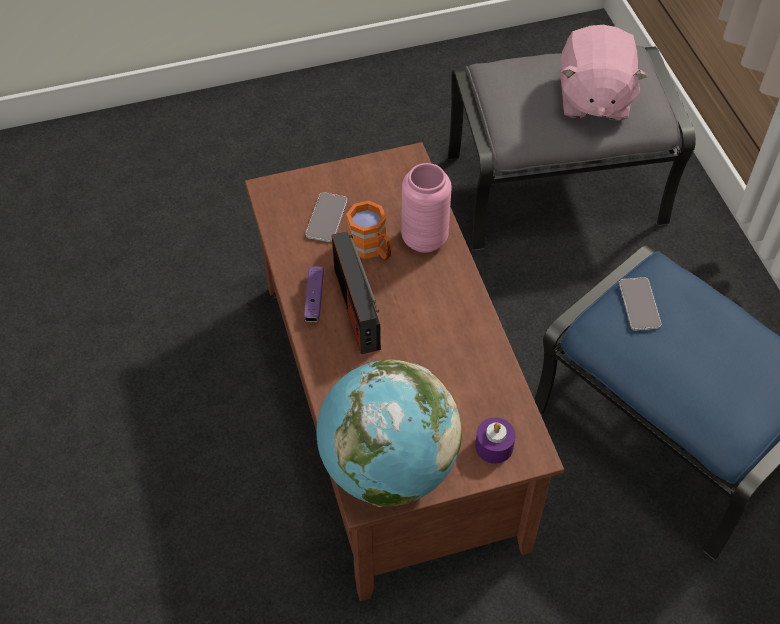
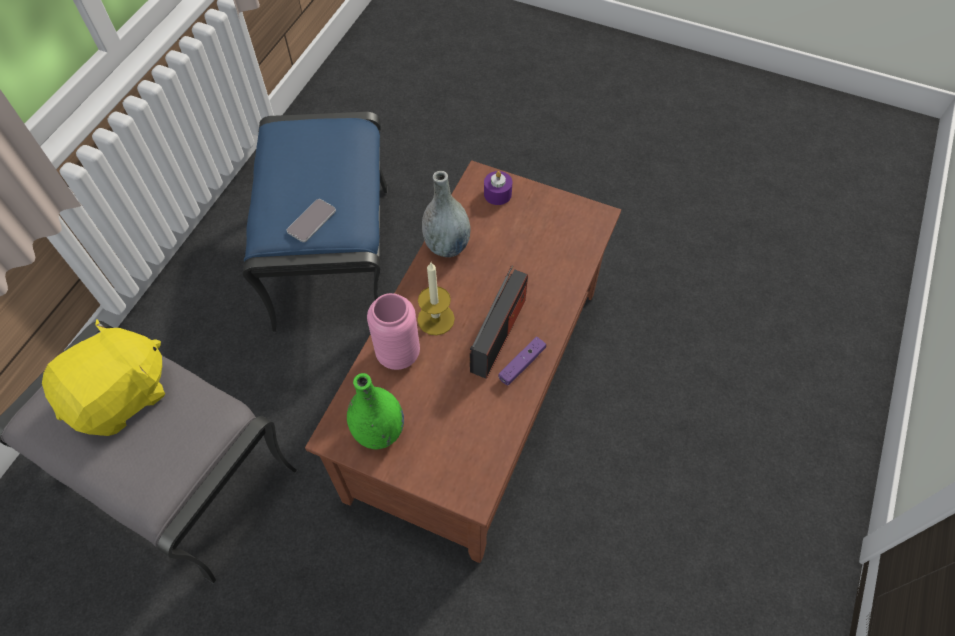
camera: 140 degrees left, 5 degrees up
phone [306,192,347,242] -> none
globe [316,359,462,507] -> none
orange mug [346,201,392,260] -> none
pink plush toy [561,25,648,121] -> yellow plush toy [42,319,165,436]
none -> green vase [347,373,404,449]
none -> candle [417,263,455,335]
none -> grey vase [422,171,471,257]

